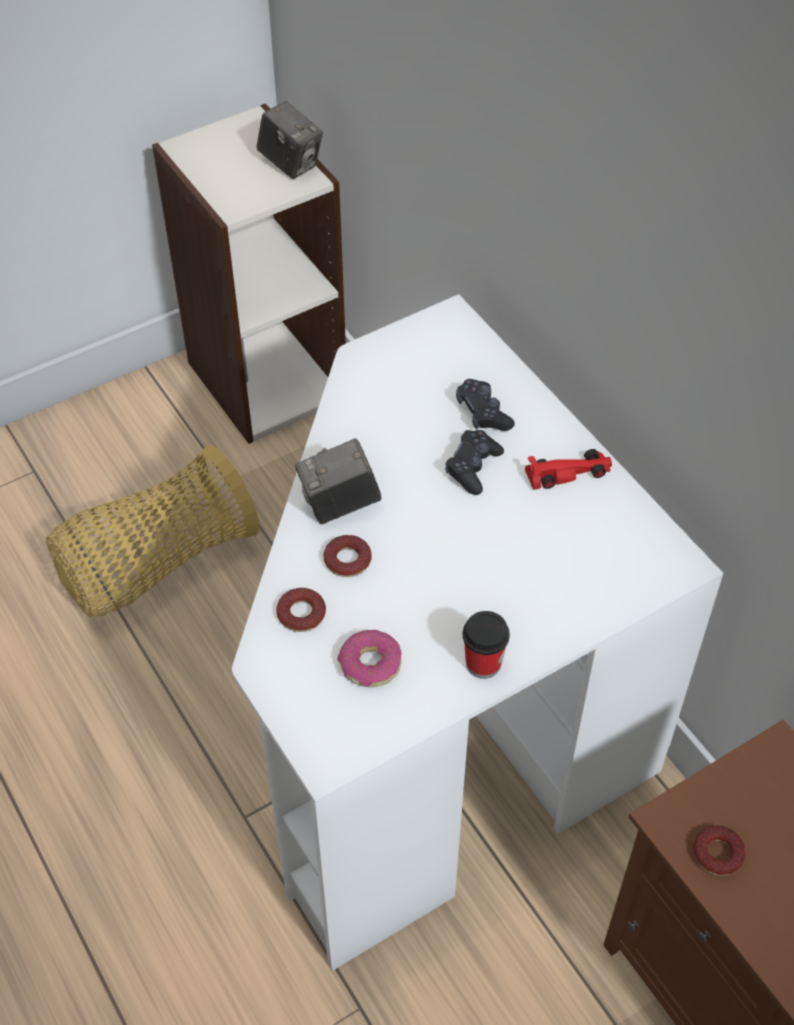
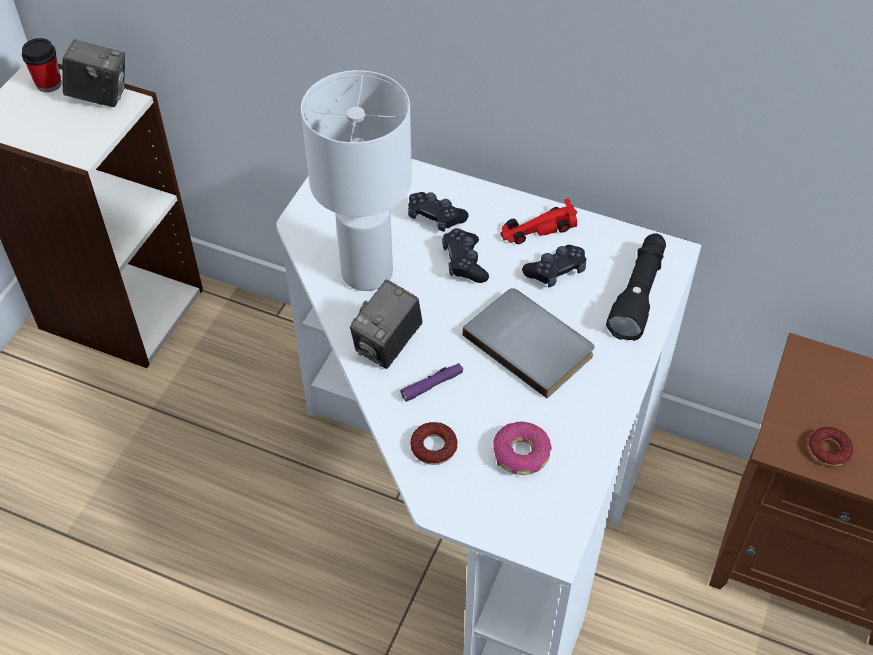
camera: 35 degrees left, 0 degrees up
basket [46,445,259,617] -> none
donut [323,535,372,577] -> purple flashlight [400,363,463,402]
cup [463,611,510,679] -> cup moved to [22,38,62,92]
red toy car [525,449,612,490] -> red toy car turned 150 degrees counterclockwise [500,199,577,244]
none -> white table lamp [301,70,412,291]
none -> grey book [462,288,594,398]
none -> black game controller [522,245,586,288]
none -> black flashlight [606,233,666,341]

